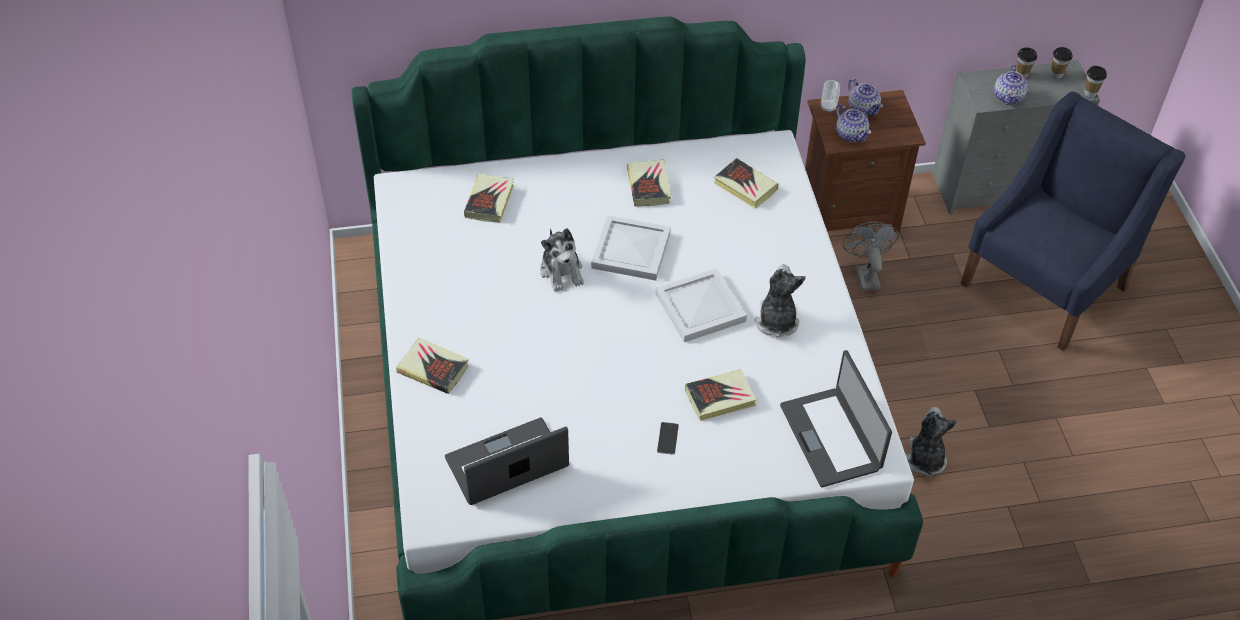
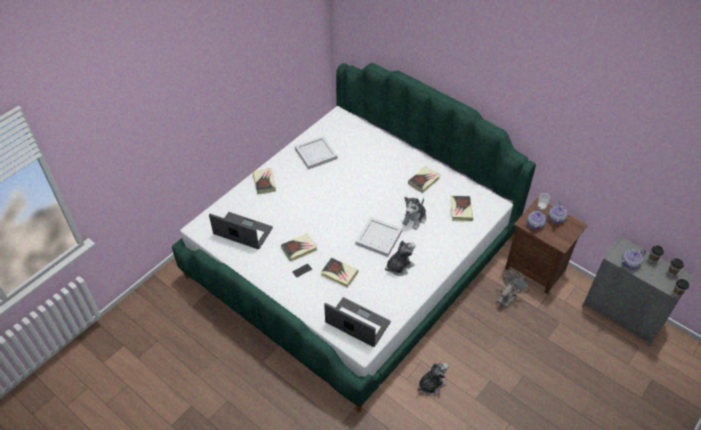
camera: 50 degrees right, 0 degrees up
book [464,174,514,223] -> book moved to [281,233,317,262]
plush toy [540,228,584,292] -> plush toy moved to [402,197,426,230]
white tray [591,215,671,281] -> white tray moved to [295,136,338,170]
laptop [780,350,892,487] -> laptop turned 90 degrees clockwise [324,297,391,347]
blue armchair [961,92,1185,351] -> none

